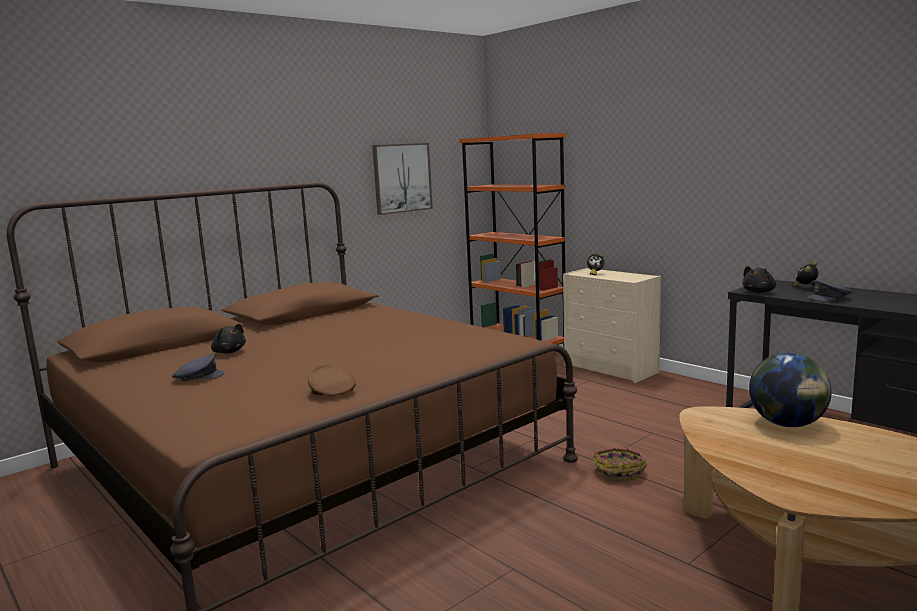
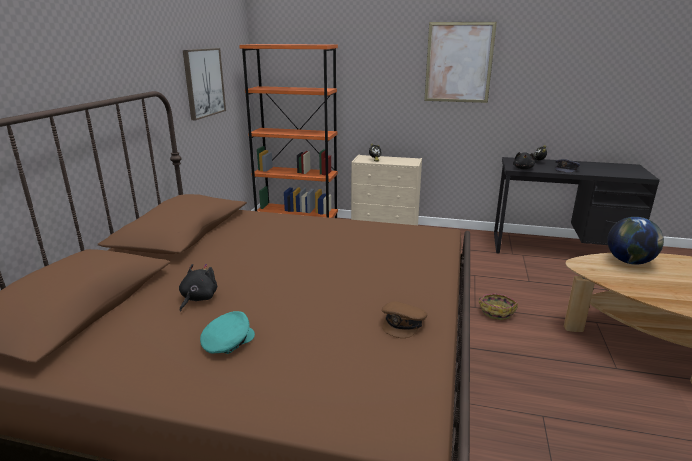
camera: 35 degrees left, 10 degrees up
grey cap [172,353,224,381] -> turquoise cap [200,311,255,354]
black plush toy [211,324,246,354] -> black plush toy turned 75 degrees counterclockwise [179,264,217,311]
brown cap [308,364,356,396] -> brown cap turned 90 degrees counterclockwise [382,301,427,338]
none -> picture [424,22,497,103]

